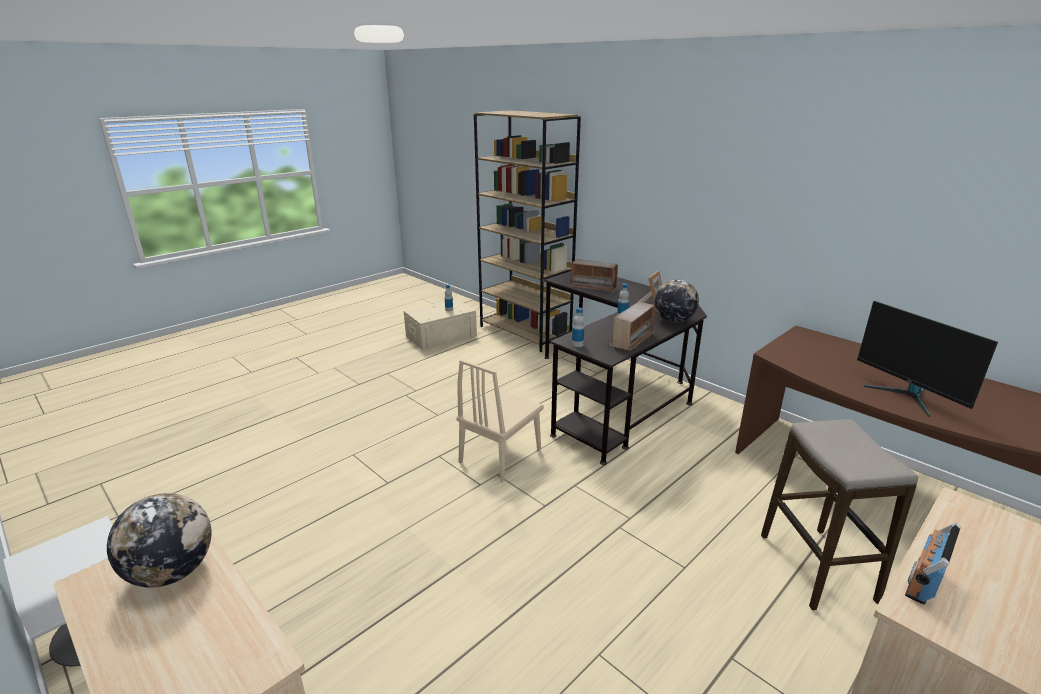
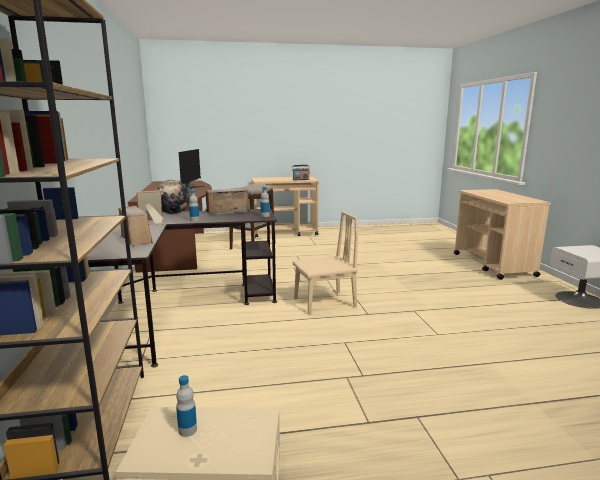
camera: 145 degrees left, 10 degrees down
globe [107,493,211,588] -> none

